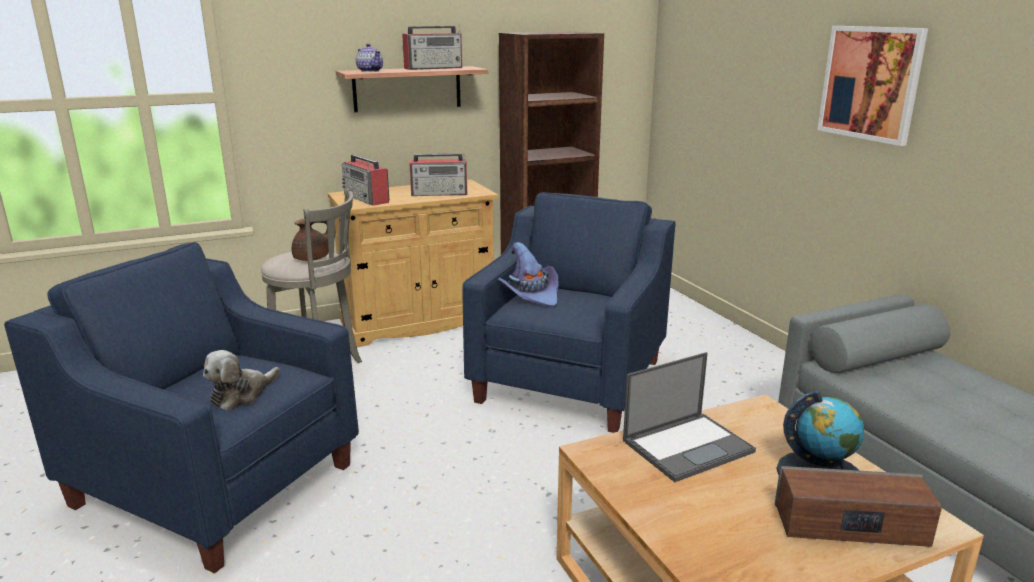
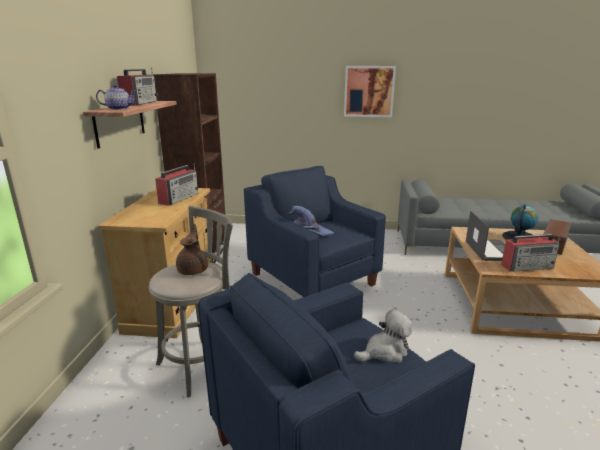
camera: 60 degrees left, 0 degrees up
plush toy [203,350,280,411] -> plush toy turned 90 degrees counterclockwise [354,310,412,363]
radio [342,155,390,206] -> radio moved to [501,234,560,272]

